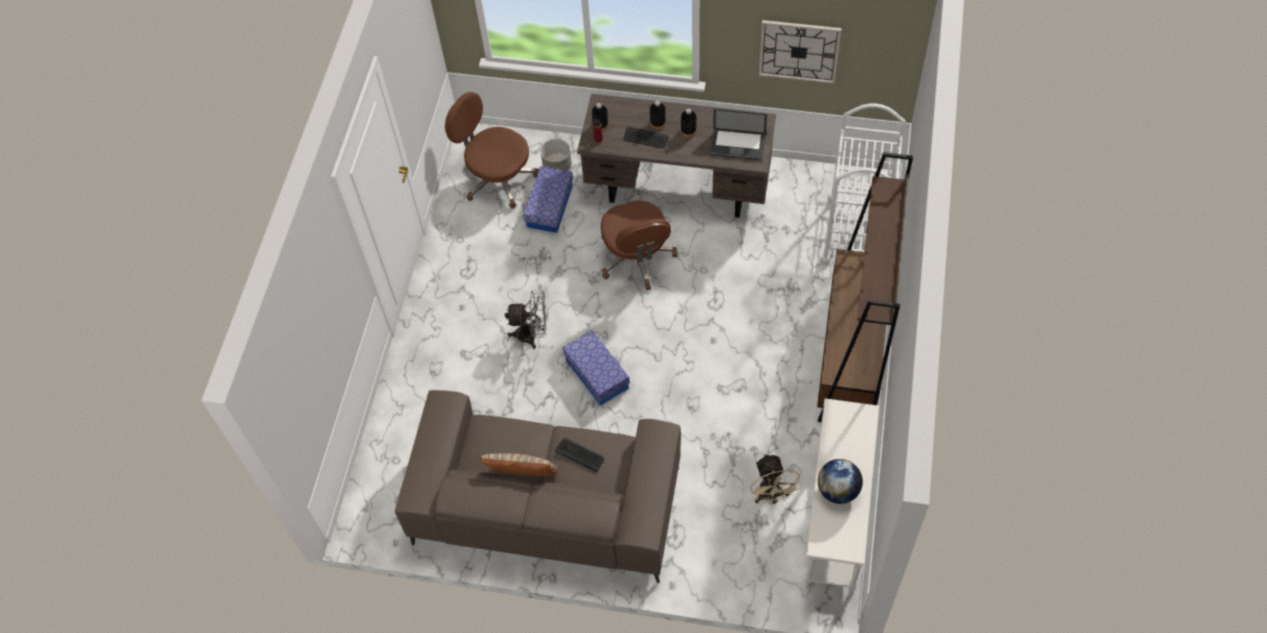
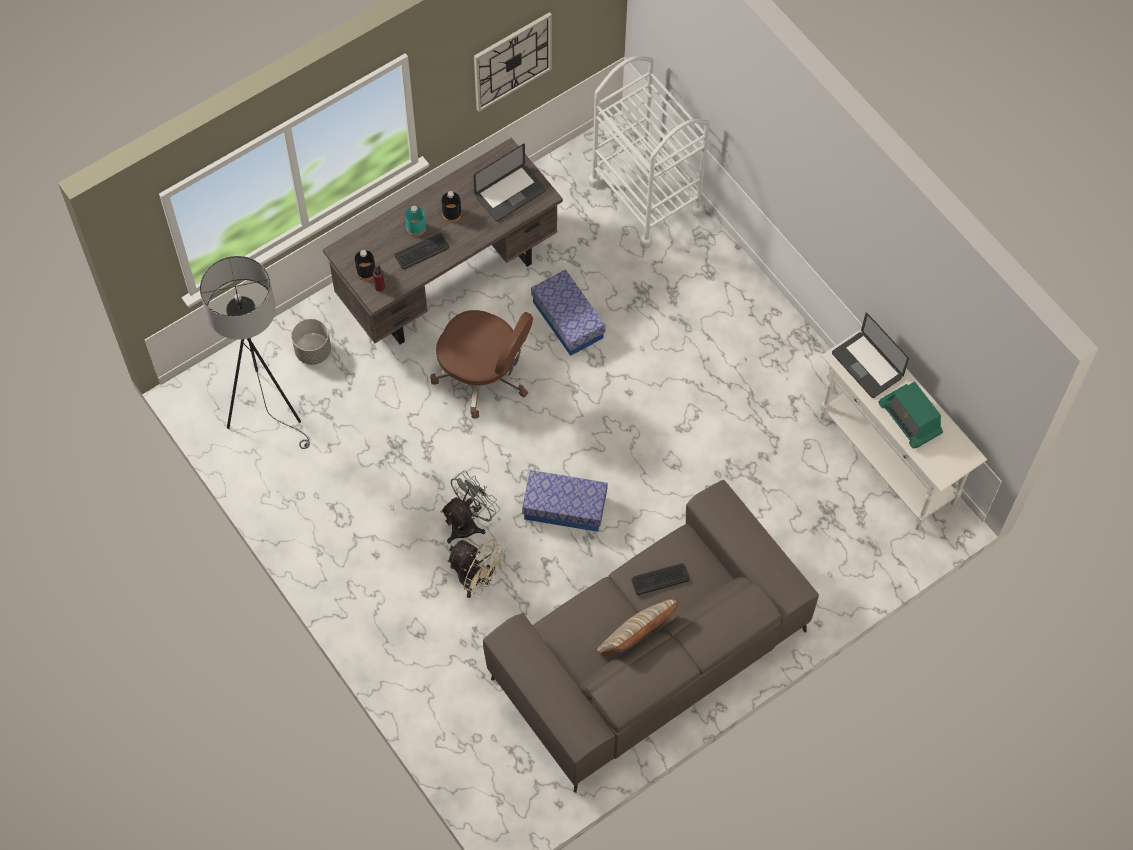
camera: 50 degrees left, 5 degrees up
brown office chair [445,92,539,209] -> grey floor lamp [200,256,310,449]
storage box [523,166,573,233] -> storage box moved to [531,269,606,356]
black bottle [650,101,666,129] -> turquoise bottle [405,206,426,237]
beige fan [750,453,802,505] -> beige fan moved to [446,539,506,598]
brown bookcase [817,152,913,422] -> none
globe [818,459,863,504] -> radio [878,382,943,449]
none -> laptop [832,313,909,398]

